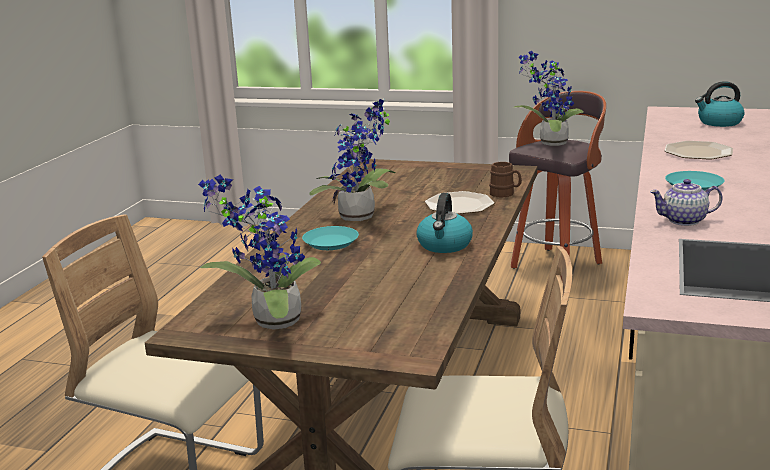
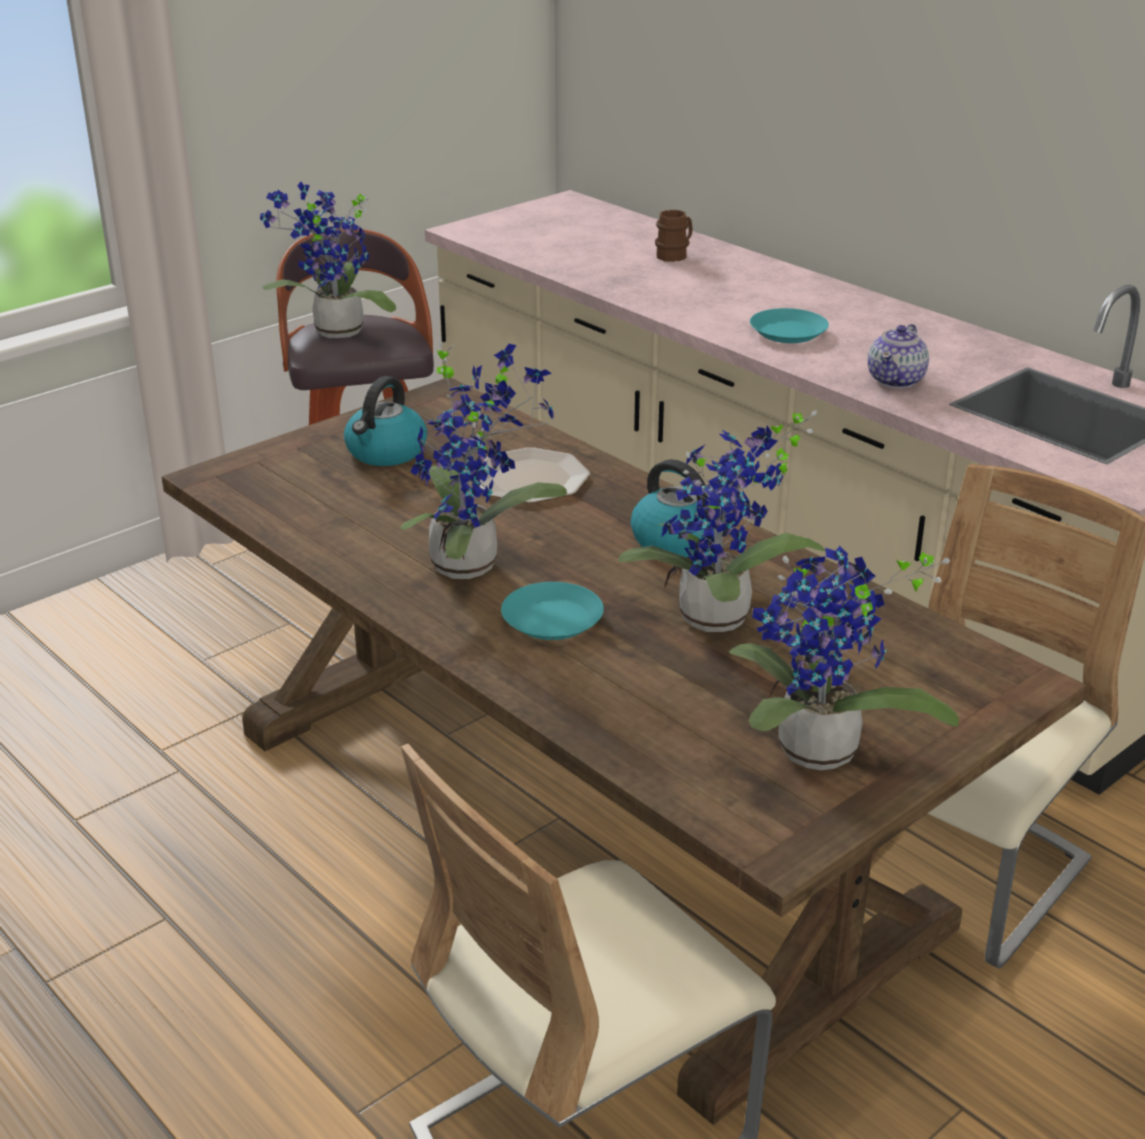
camera: 60 degrees left, 10 degrees up
brown mug [489,162,522,198] -> brown mug moved to [655,210,692,261]
plate [665,141,733,160] -> none
kettle [695,81,745,127] -> kettle moved to [344,376,427,466]
none -> potted plant [618,410,826,632]

